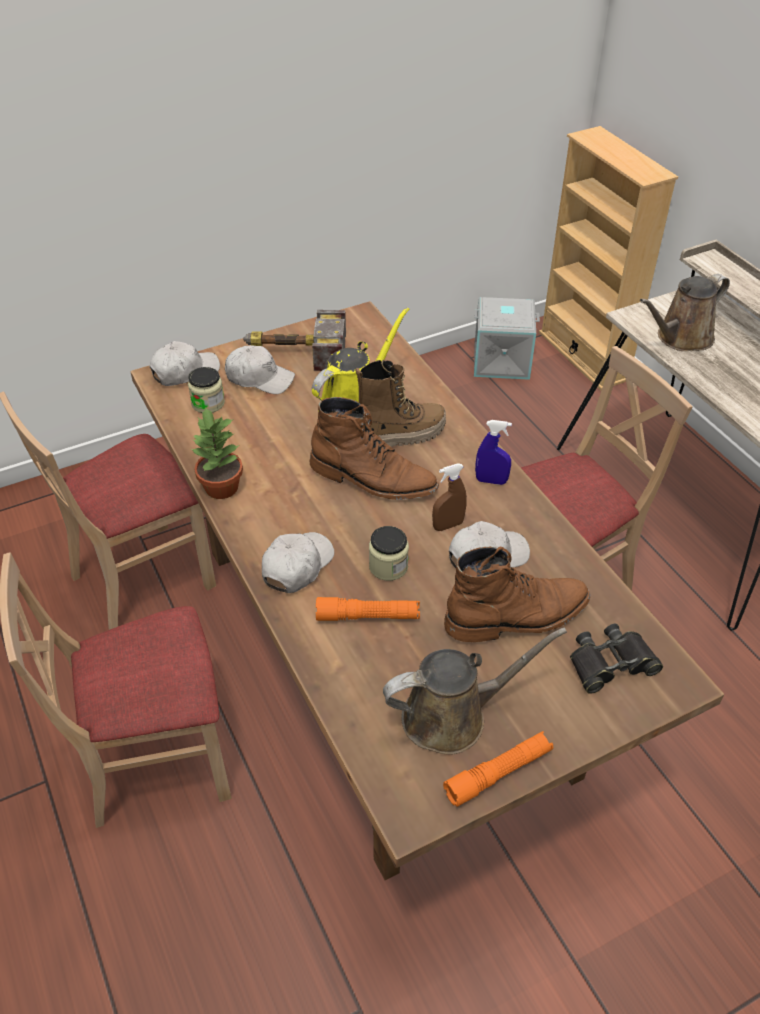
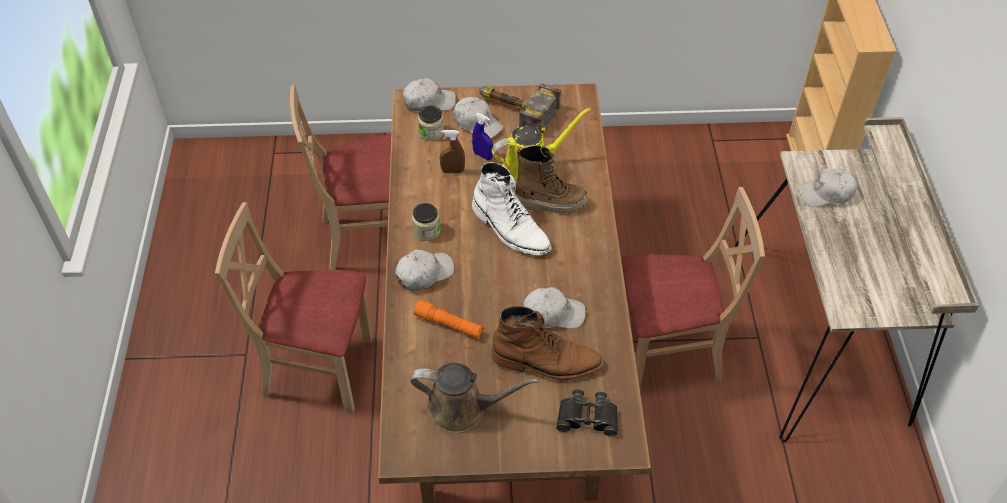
camera: 25 degrees right, 5 degrees up
potted plant [191,407,243,499] -> none
brown boot [310,397,439,500] -> white boot [472,162,552,255]
jar [369,526,409,581] -> jar moved to [412,203,440,241]
brown spray bottle [432,463,467,531] -> brown spray bottle moved to [440,130,465,173]
orange flashlight [443,731,554,807] -> none
grey storage box [474,297,540,380] -> none
blue spray bottle [475,420,512,485] -> blue spray bottle moved to [472,113,493,160]
brown watering can [640,274,730,351] -> white cap [798,168,857,207]

